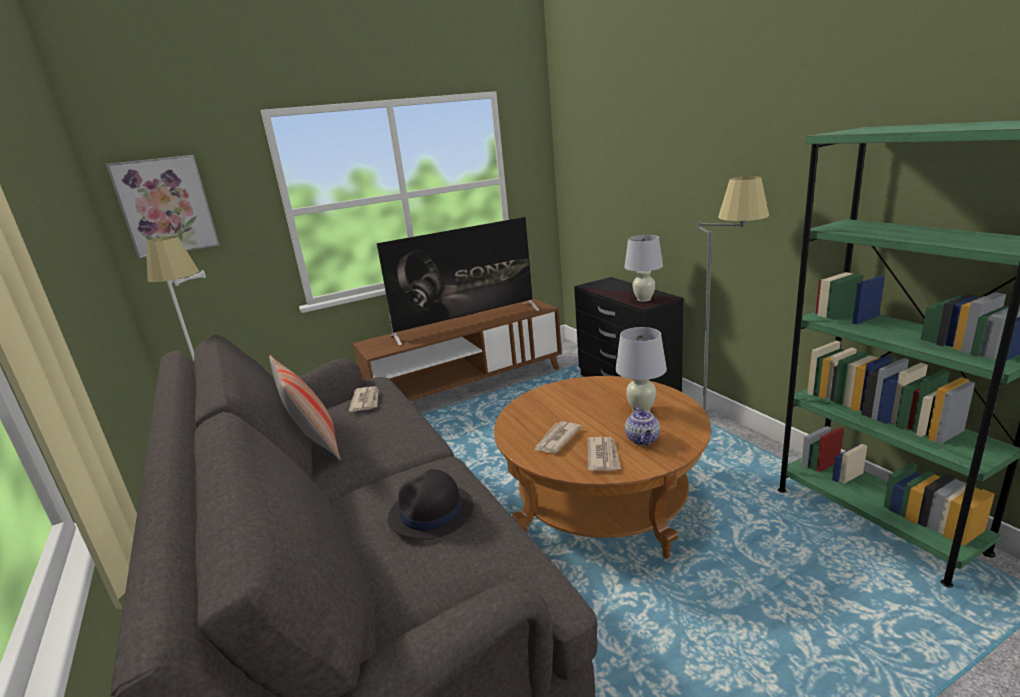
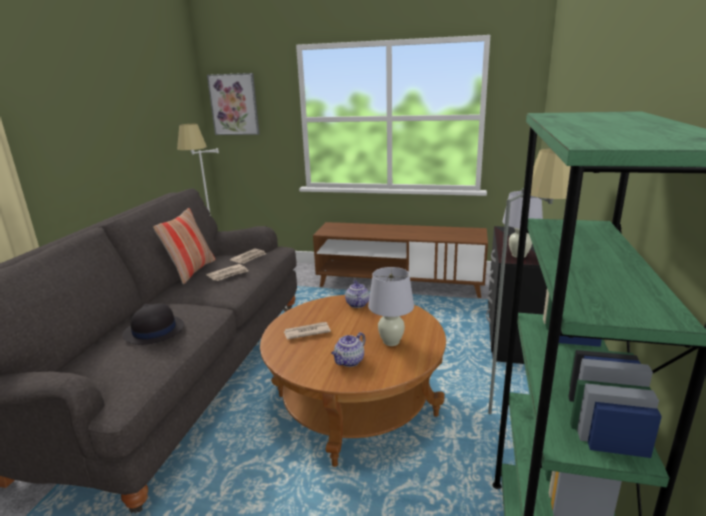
camera: 40 degrees right, 0 degrees up
television [377,217,540,346] -> none
newspaper [587,437,621,471] -> newspaper moved to [206,264,248,281]
none -> teapot [345,281,370,308]

